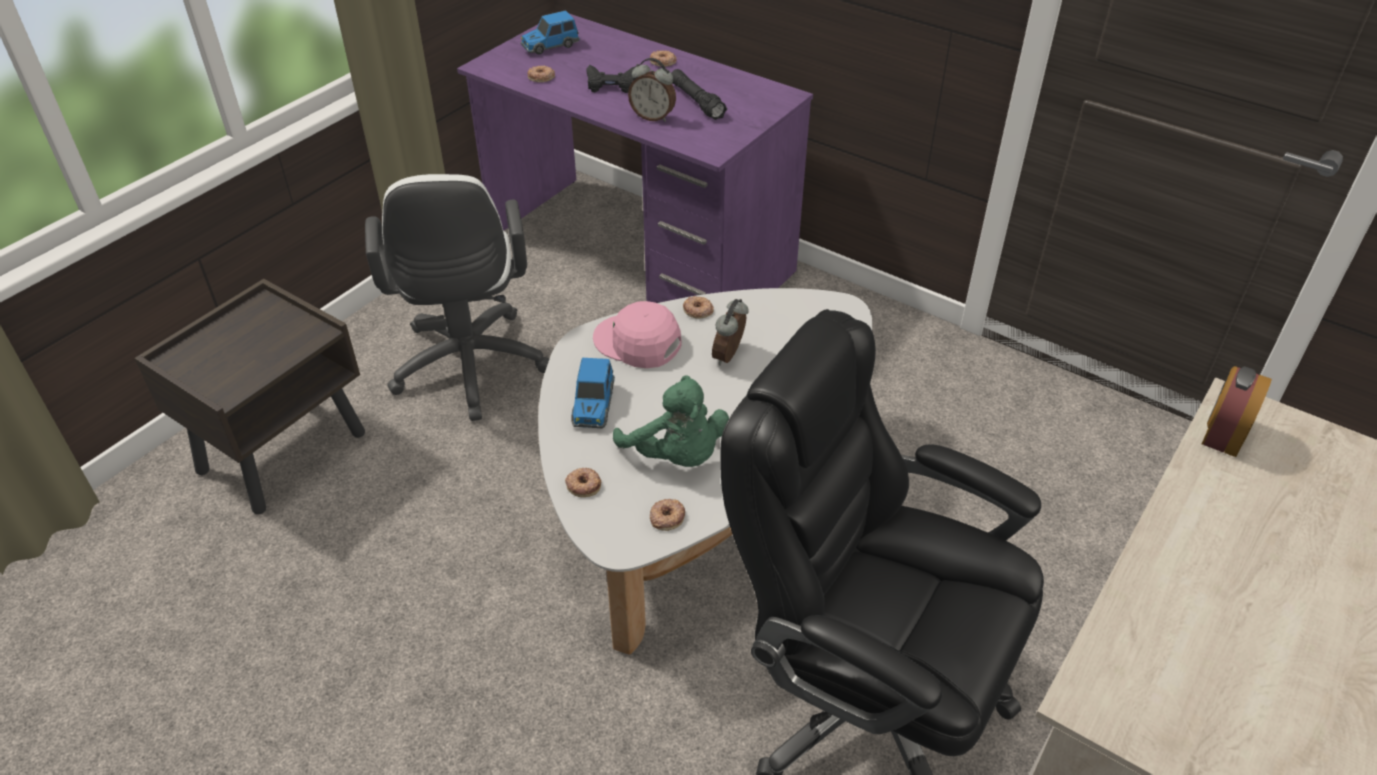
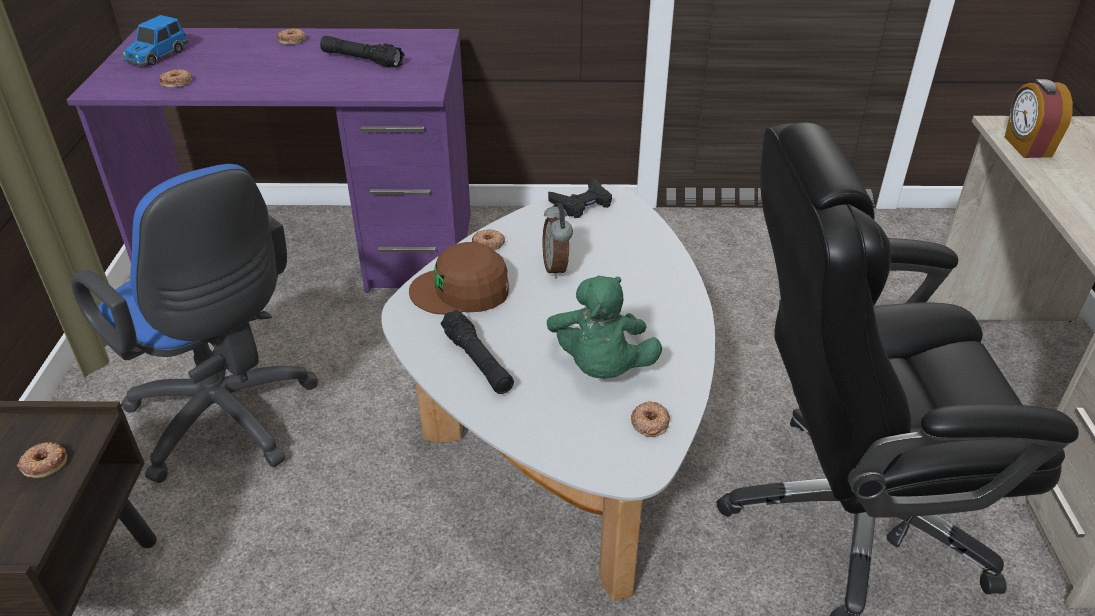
camera: 35 degrees left, 5 degrees down
white office chair [365,174,550,421] -> blue office chair [71,164,319,483]
donut [565,468,601,497] -> donut moved to [17,442,67,478]
toy car [571,358,615,428] -> black flashlight [441,309,514,394]
black game controller [586,65,637,93] -> black game controller moved to [548,177,612,218]
pink cap [593,301,682,368] -> brown cap [409,242,509,314]
green plush toy [613,375,729,467] -> green plush toy turned 75 degrees clockwise [547,275,662,379]
alarm clock [628,58,676,122] -> none

